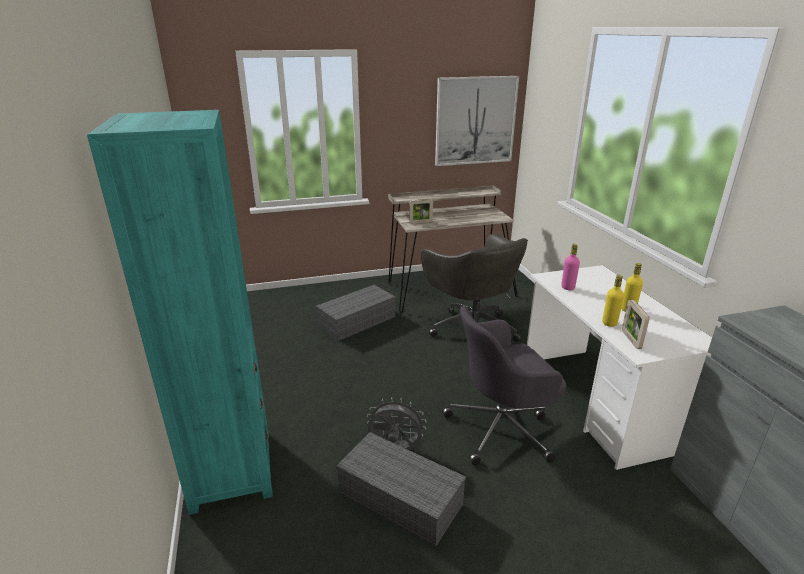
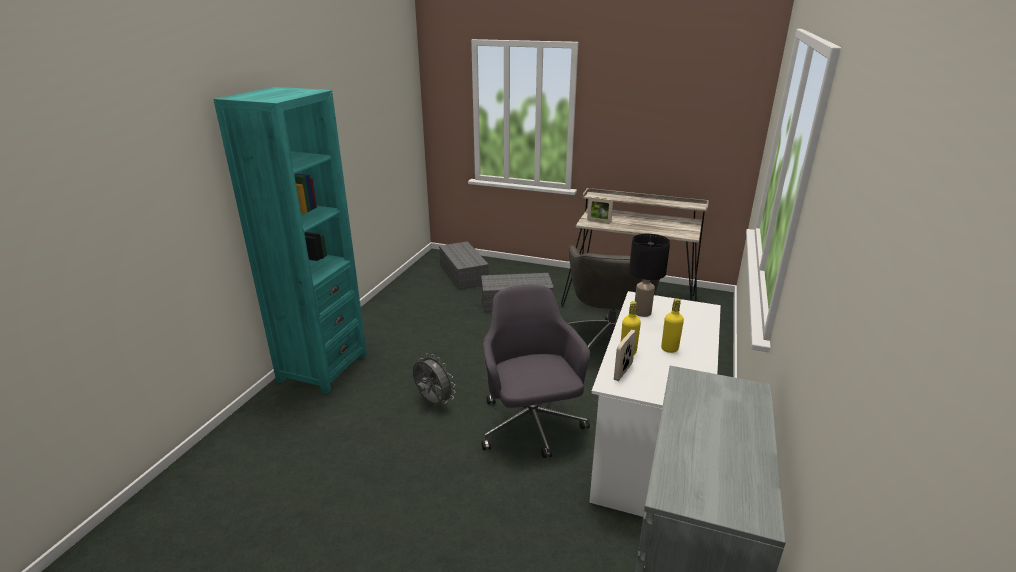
camera: 35 degrees right, 0 degrees up
grey storage box [336,432,466,547] -> grey storage box moved to [439,241,489,289]
picture [435,76,519,166] -> none
grey office chair [442,306,566,466] -> grey office chair turned 60 degrees clockwise [482,285,590,458]
pink bottle [561,244,580,290] -> black table lamp [629,234,670,317]

